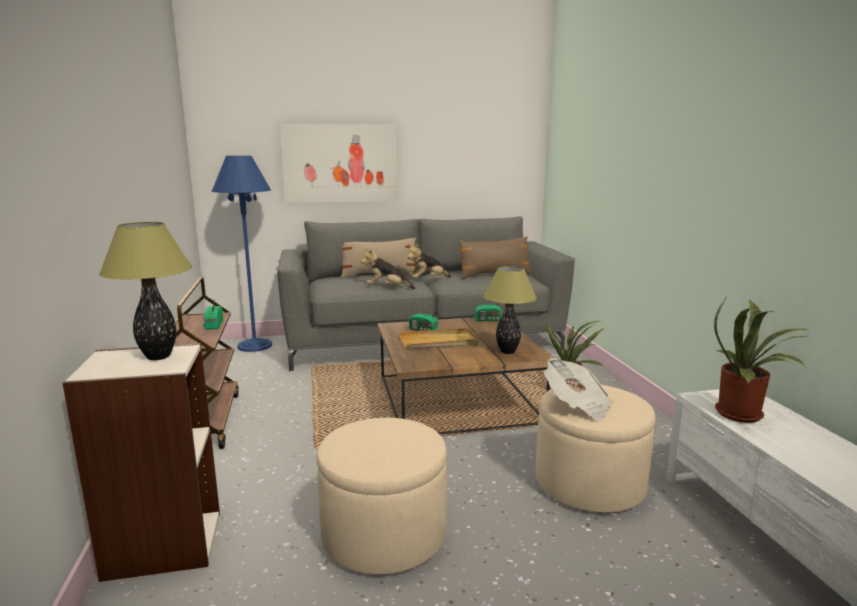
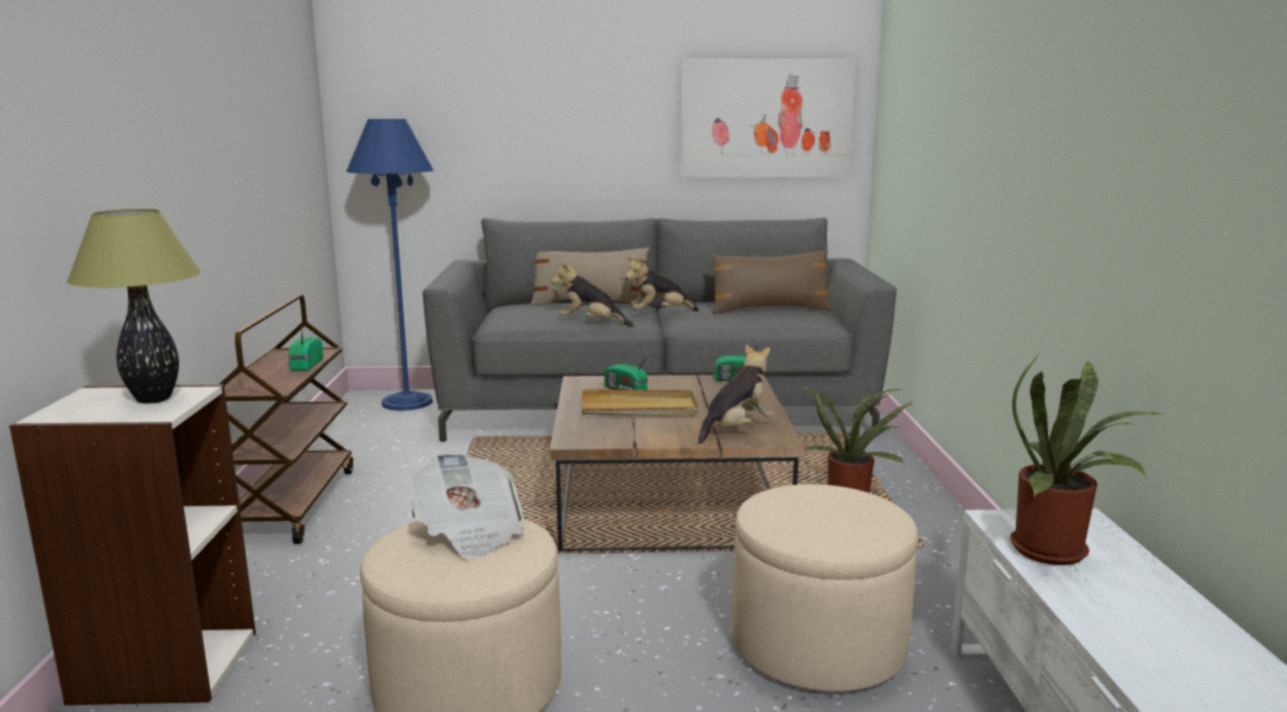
camera: 10 degrees right, 0 degrees up
picture [280,124,397,203] -> picture moved to [680,59,856,177]
table lamp [483,266,537,354] -> plush toy [698,344,773,444]
newspaper [544,358,613,421] -> newspaper moved to [410,452,525,560]

